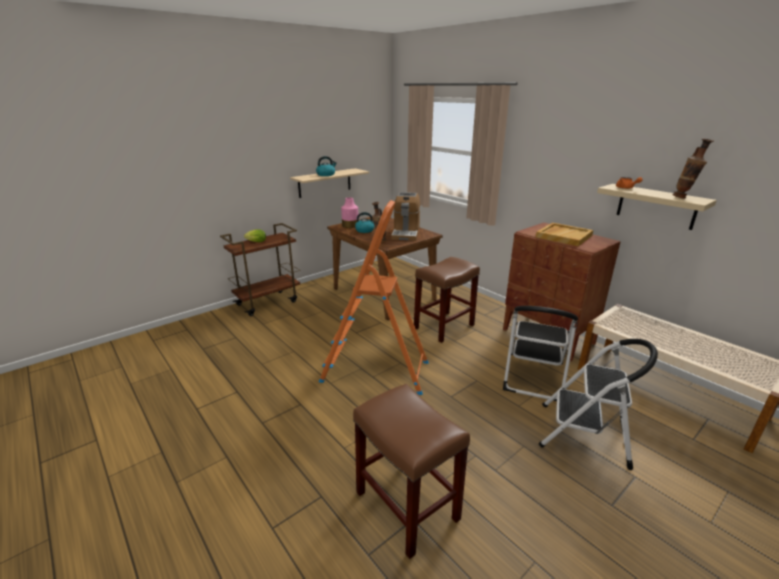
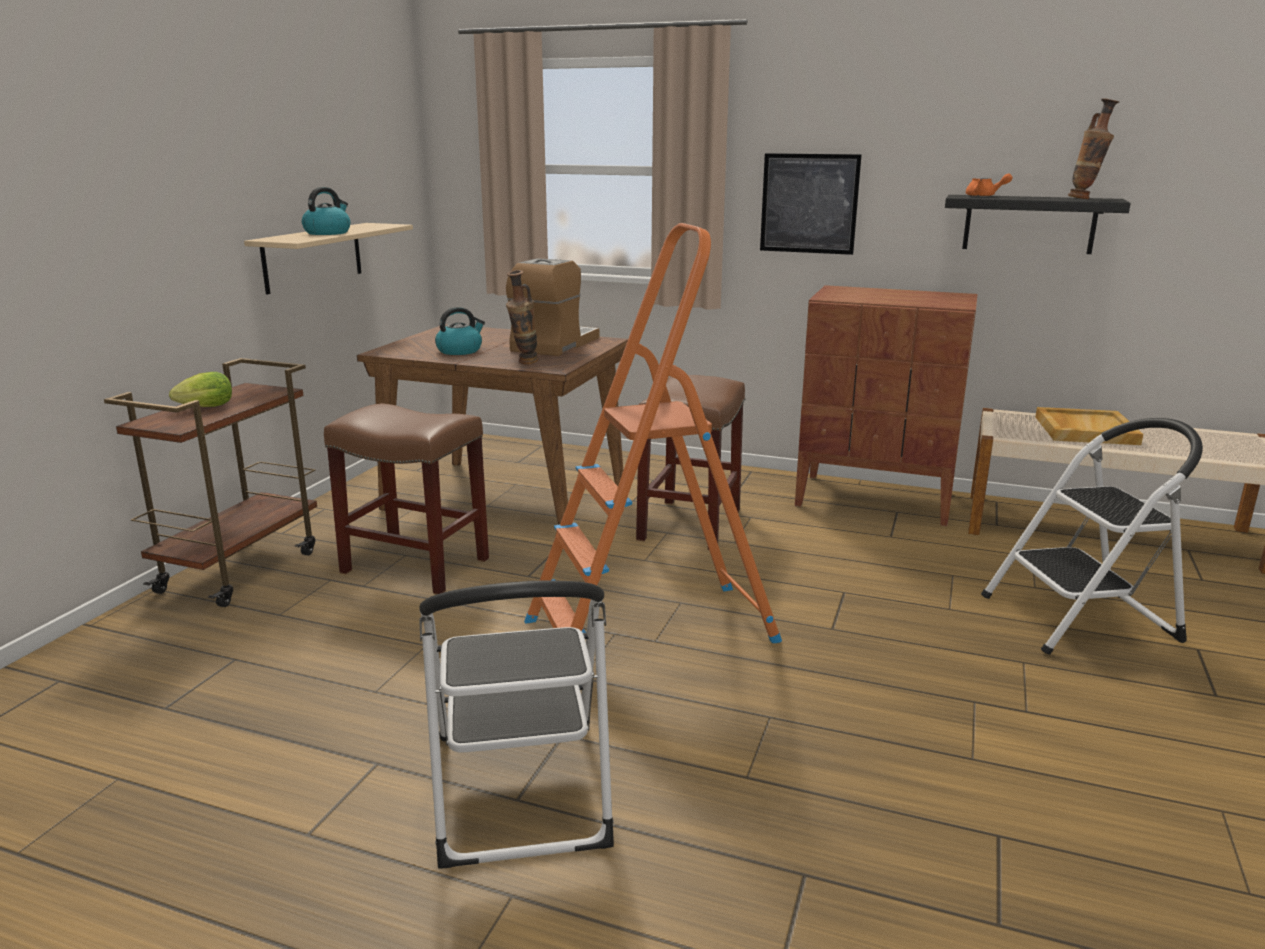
camera: 30 degrees left, 5 degrees down
pink vase [341,197,358,228] -> none
brown stool [353,384,470,559] -> brown stool moved to [324,403,489,595]
coffee machine [391,192,420,241] -> coffee machine turned 135 degrees counterclockwise [506,258,599,356]
step ladder [503,306,578,401] -> step ladder moved to [419,581,614,869]
beige tray [536,223,593,246] -> beige tray moved to [1035,407,1143,445]
beige shelf [597,184,717,230] -> black shelf [945,195,1131,254]
none -> picture [760,153,862,255]

